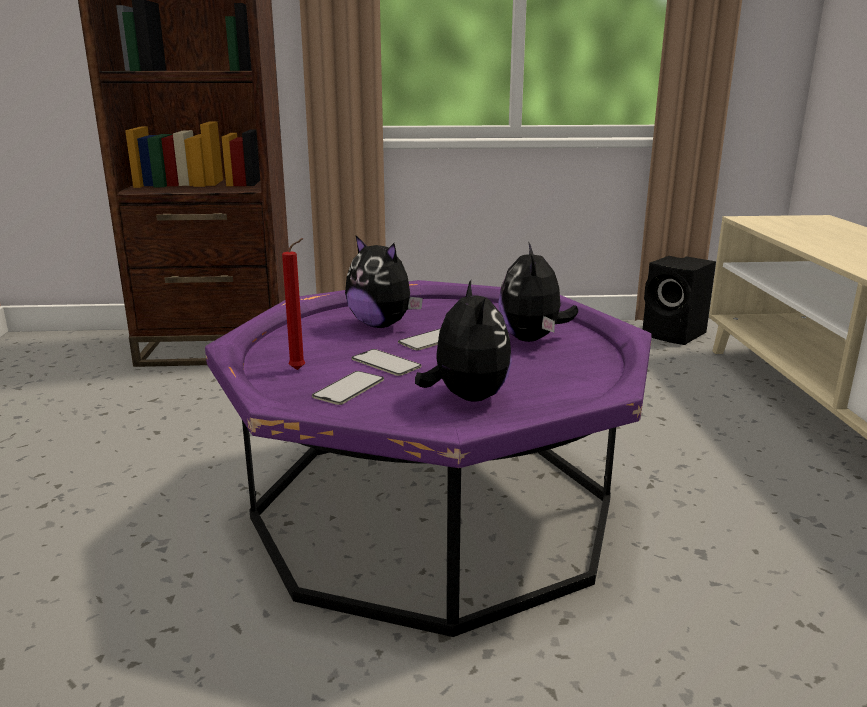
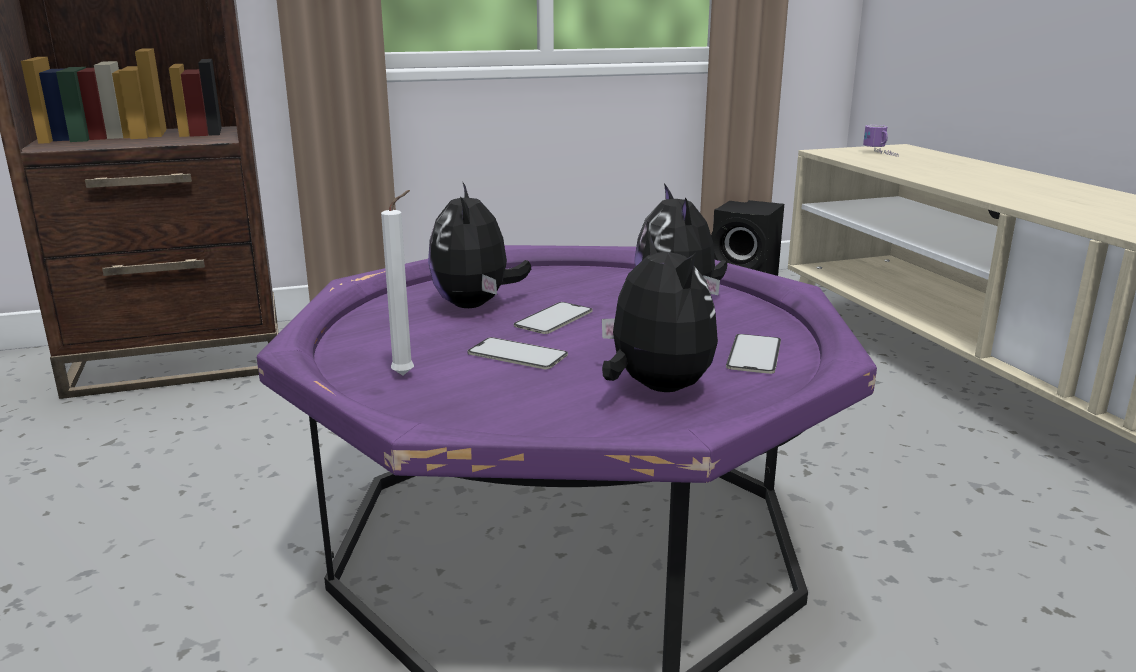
camera: 15 degrees left, 0 degrees up
red candle [282,238,305,370] -> white candle [381,190,414,375]
phone [312,371,384,405] -> phone moved to [726,334,781,374]
plush toy [345,236,423,328] -> plush toy turned 60 degrees clockwise [428,181,531,308]
none -> mug [863,125,899,157]

